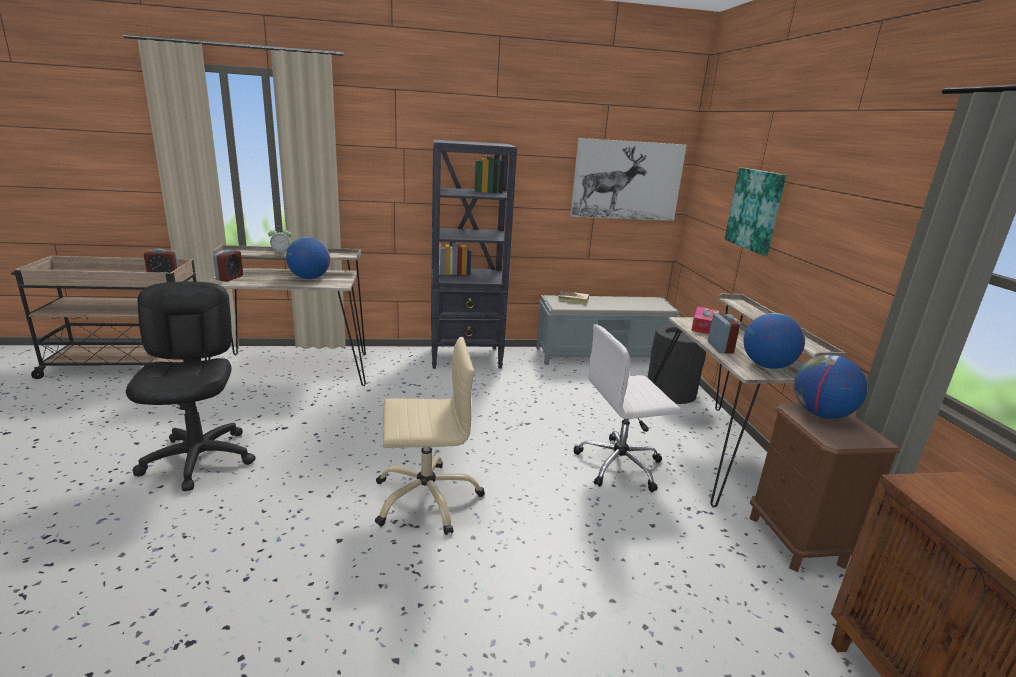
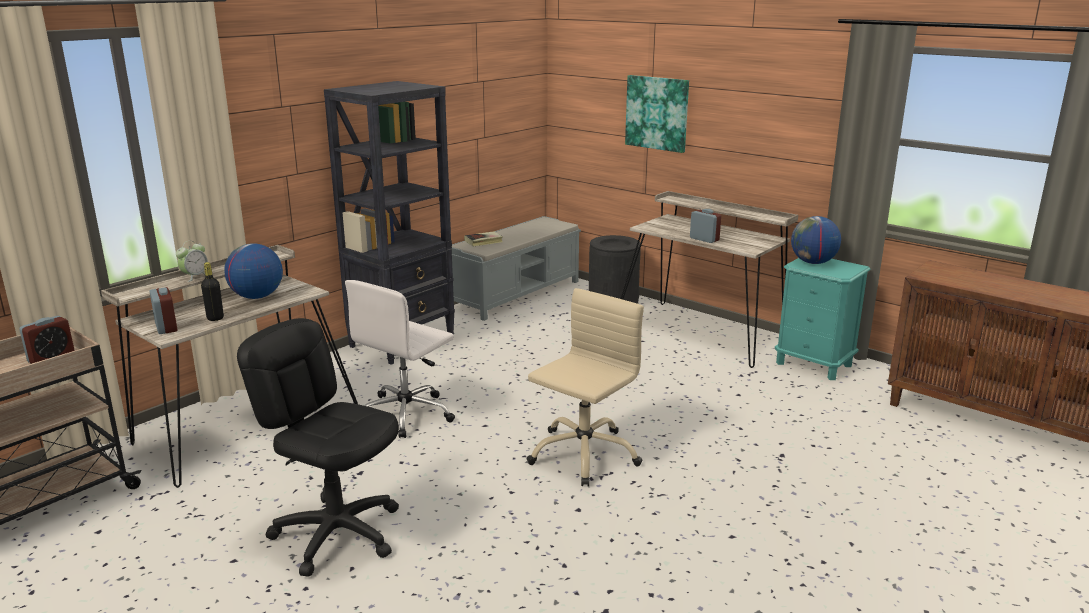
camera: 40 degrees left, 0 degrees up
picture [570,138,687,221] -> none
white office chair [573,324,681,492] -> white office chair moved to [345,280,455,438]
tissue box [691,307,719,334] -> none
globe [743,313,805,369] -> none
brown nightstand [750,403,900,572] -> turquoise nightstand [775,258,870,380]
none -> black bottle [201,262,224,321]

